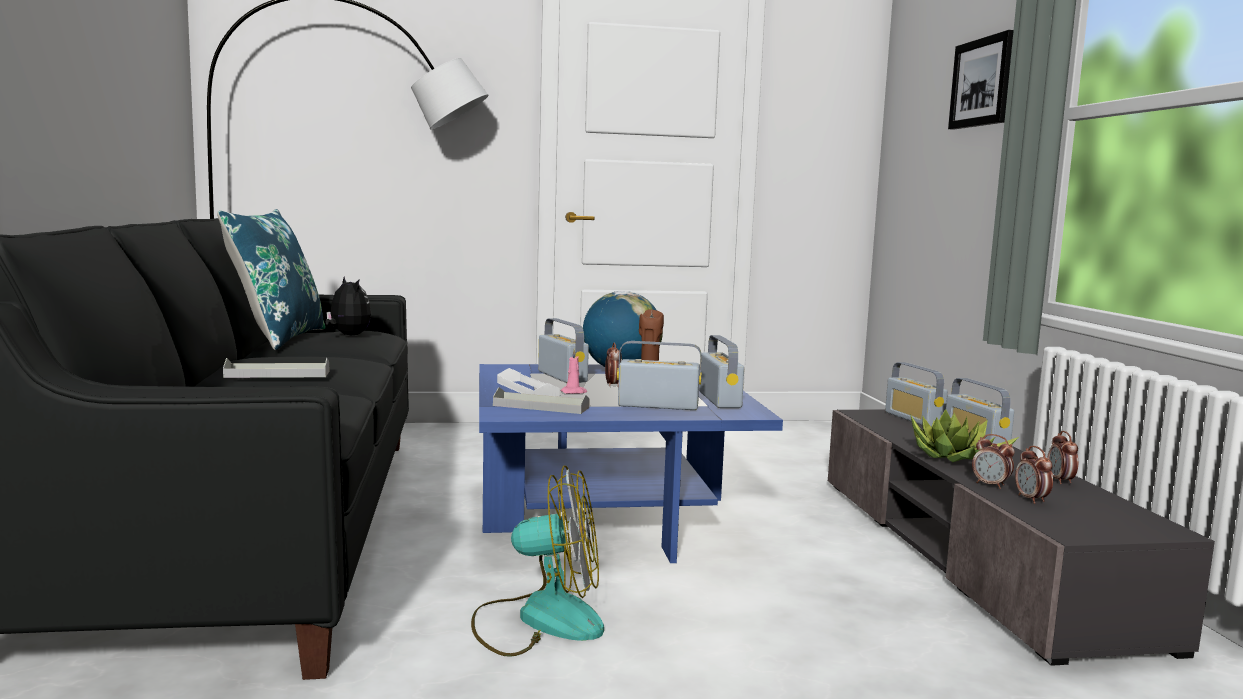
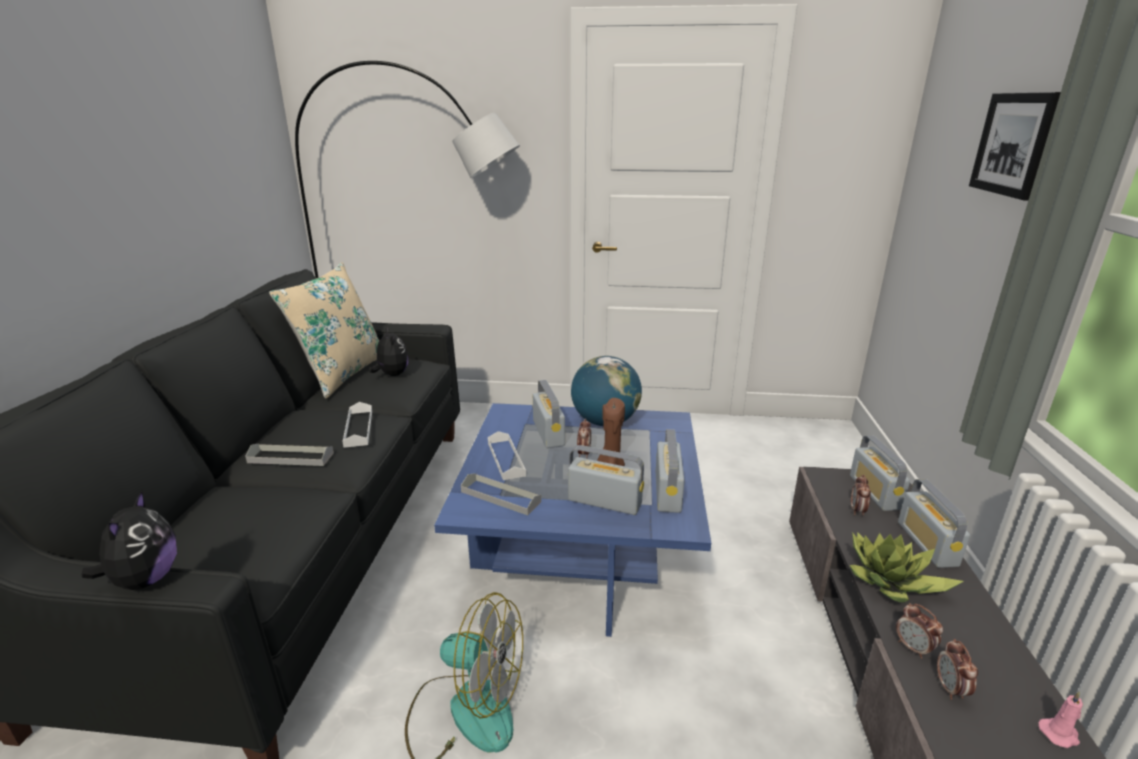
camera: 15 degrees right, 15 degrees up
blue pillow [217,209,326,350] -> beige pillow [269,262,379,398]
pink candle [560,348,587,394] -> pink candle moved to [1038,691,1083,748]
alarm clock [1047,431,1078,484] -> alarm clock moved to [851,475,871,516]
none -> plush toy [81,491,177,590]
none -> white tray [342,402,372,448]

